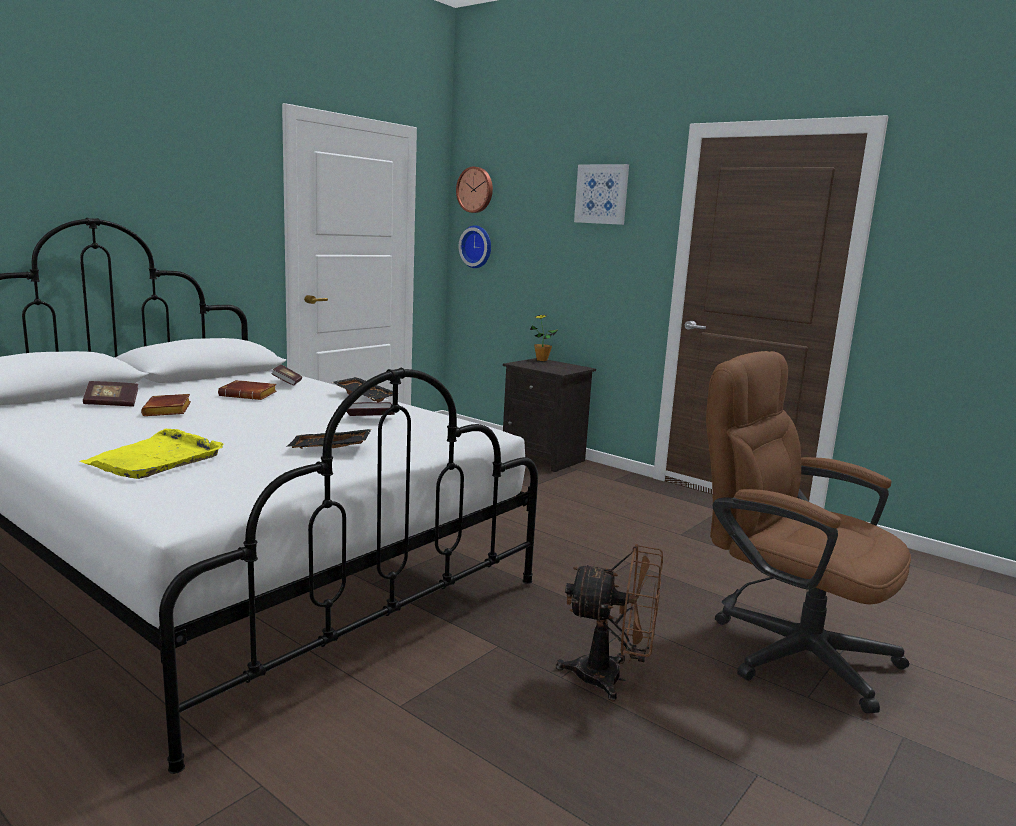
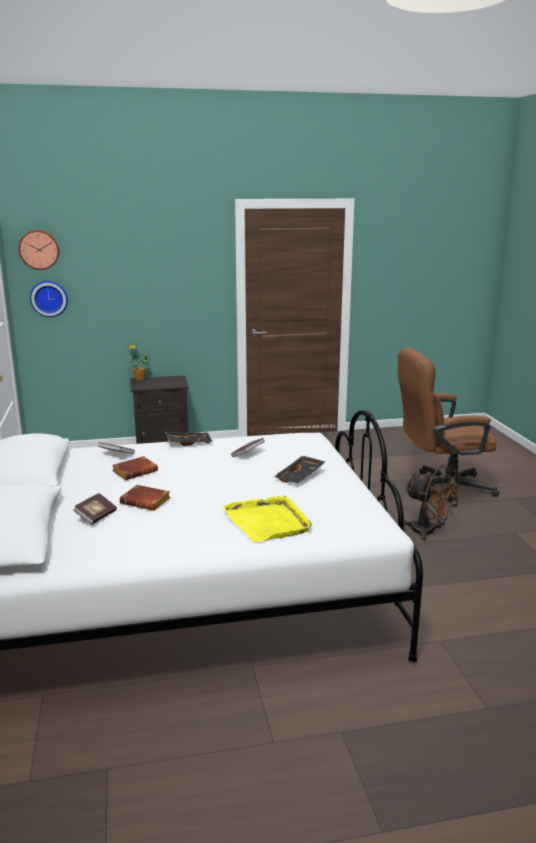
camera: 50 degrees left, 5 degrees up
brown fan [556,544,663,701] -> brown fan turned 75 degrees clockwise [404,465,462,541]
picture [574,164,629,225] -> none

